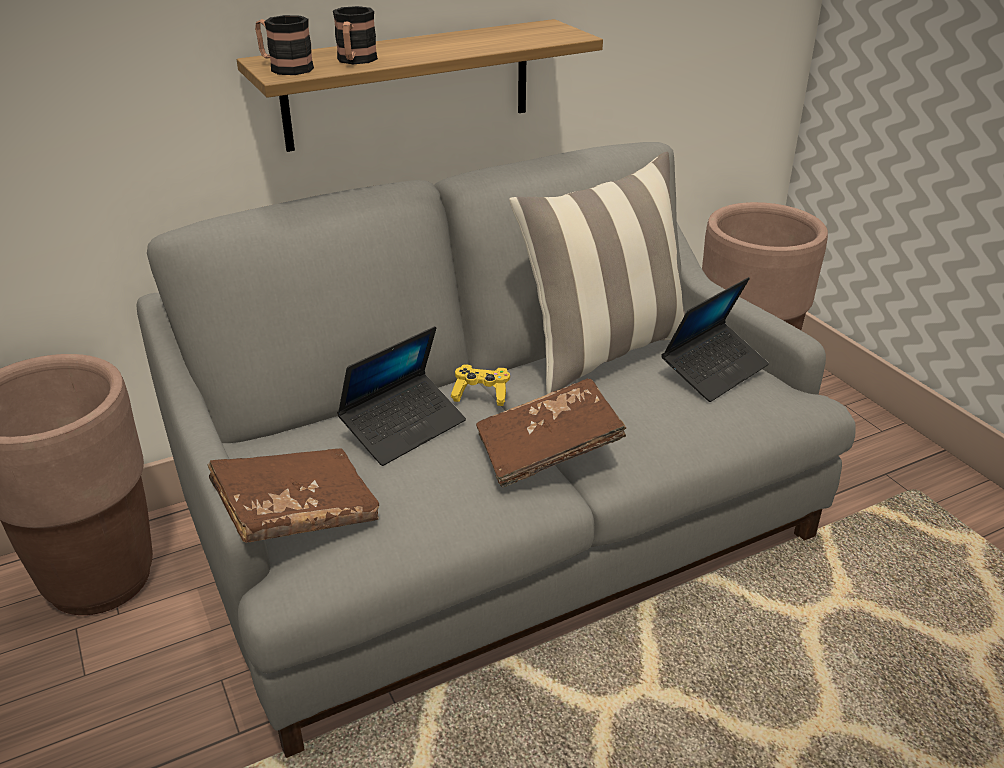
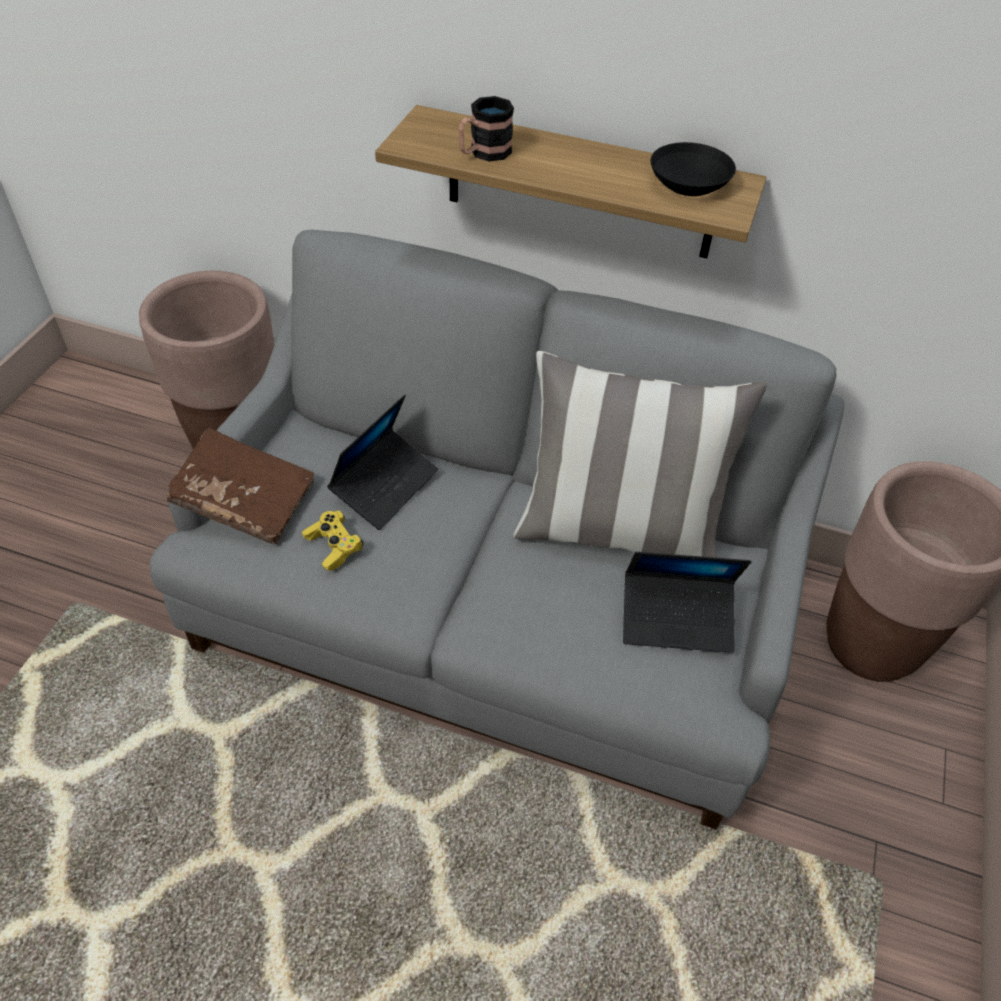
camera: 45 degrees right, 15 degrees up
mug [255,15,314,75] -> none
laptop [337,326,466,466] -> laptop turned 60 degrees counterclockwise [327,395,438,530]
yellow game controller [450,364,510,406] -> yellow game controller moved to [302,511,363,571]
brown book [476,378,626,488] -> none
none -> black bowl [650,142,736,196]

